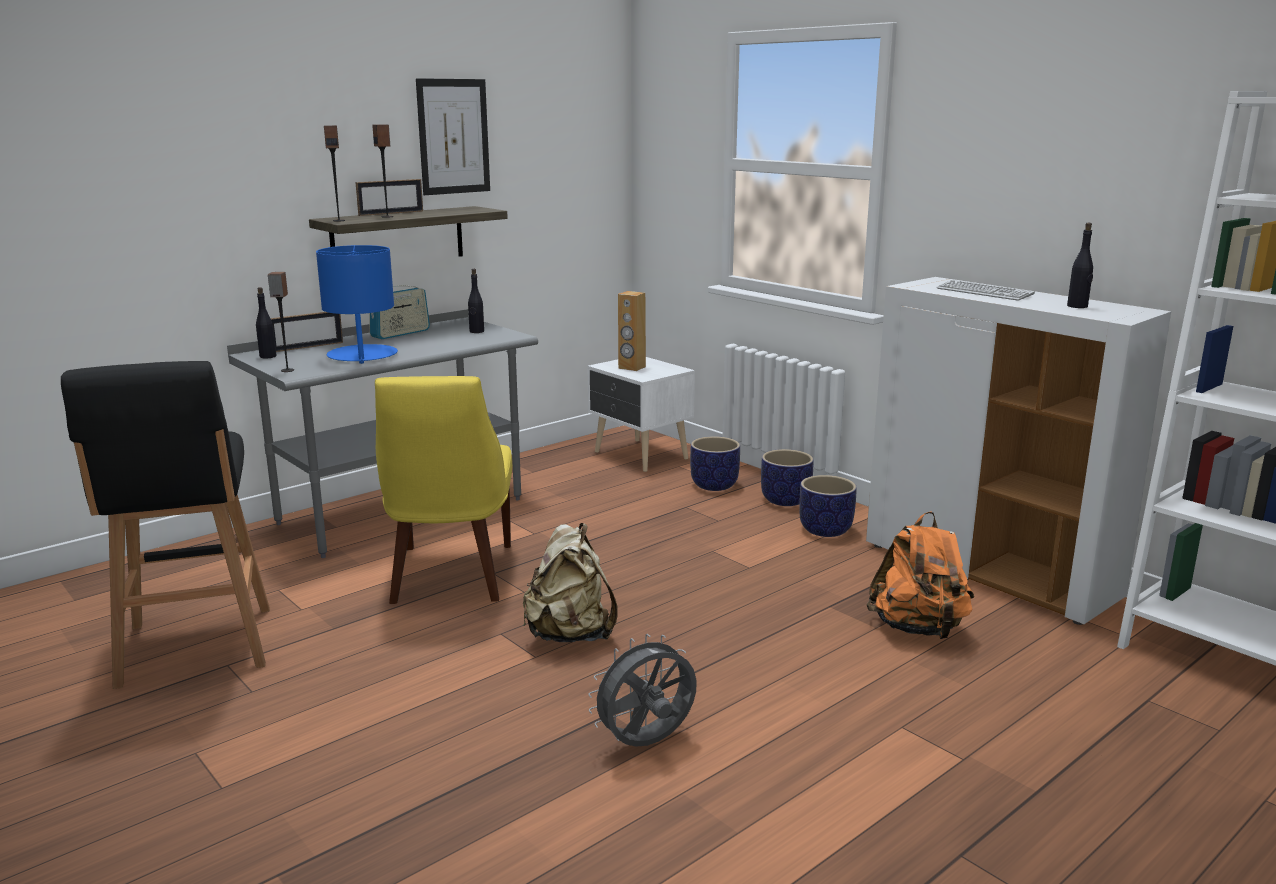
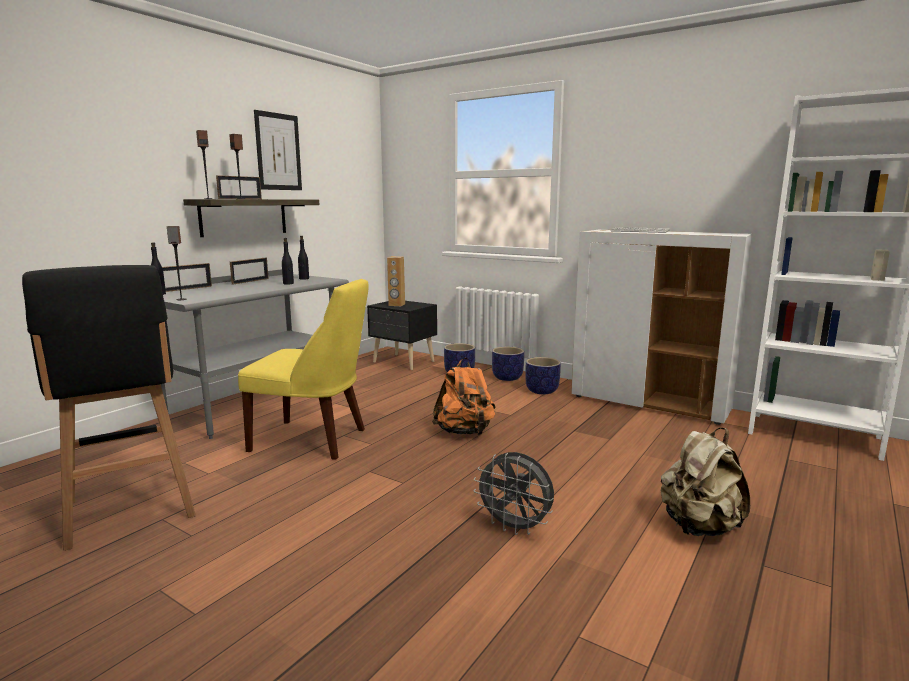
camera: 15 degrees left, 5 degrees down
blue table lamp [316,245,398,364] -> none
radio [369,285,430,339] -> picture frame [230,258,269,285]
yellow chair [375,376,512,604] -> yellow chair turned 60 degrees counterclockwise [238,279,369,460]
beige backpack [523,523,618,642] -> beige backpack moved to [661,428,750,536]
white nightstand [587,357,695,472] -> black nightstand [367,301,437,370]
grey fan [588,634,696,747] -> grey fan turned 105 degrees counterclockwise [474,452,554,535]
orange backpack [866,511,974,639] -> orange backpack moved to [432,358,496,435]
black bottle [1067,223,1093,308] -> black bottle moved to [282,238,294,285]

